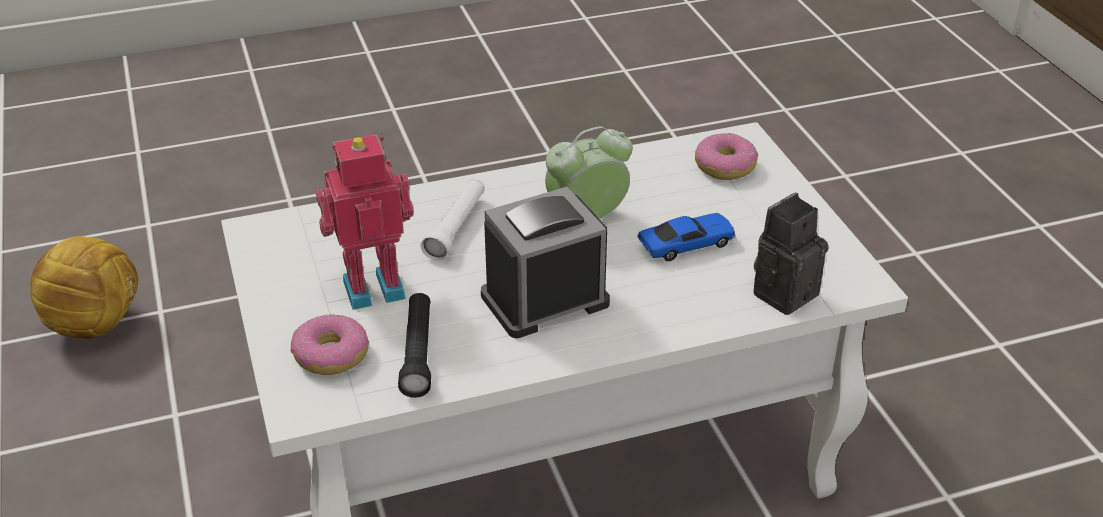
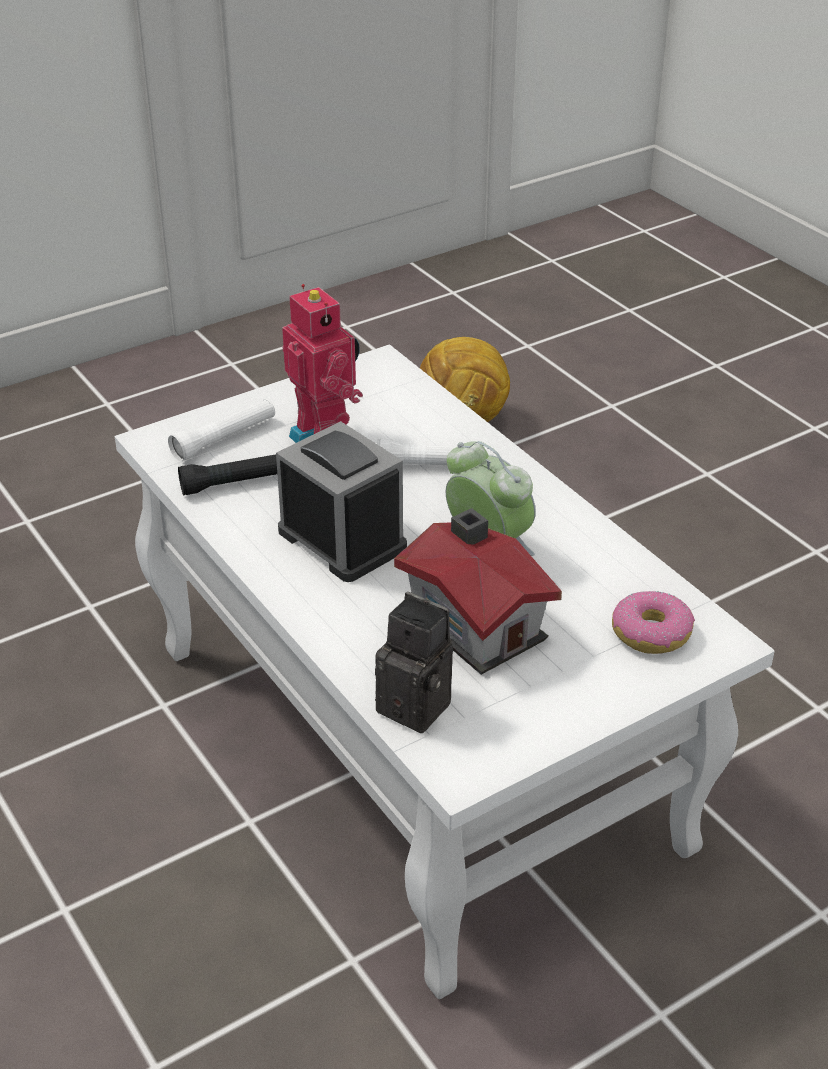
camera: 75 degrees right, 0 degrees up
donut [291,314,369,375] -> white flashlight [168,399,275,462]
toy car [637,213,736,261] -> toy house [394,508,562,675]

